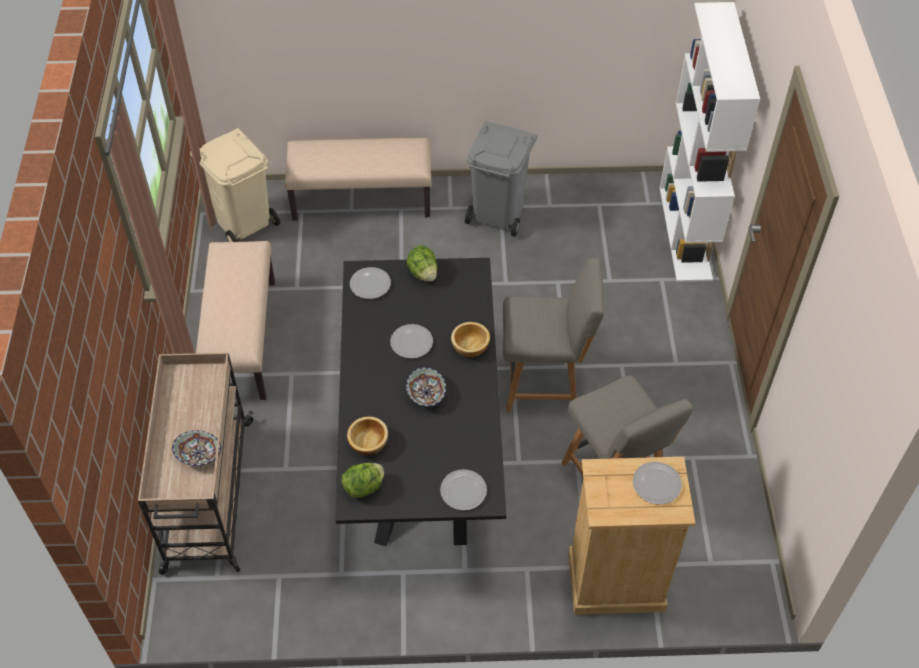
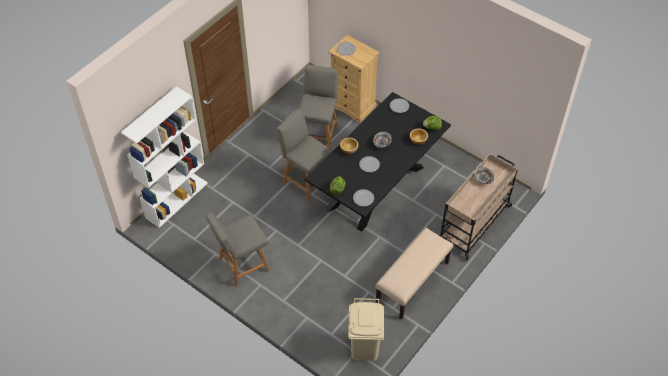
camera: 140 degrees left, 0 degrees up
beige bench [285,138,432,220] -> none
grey trash can [465,121,537,237] -> grey chair [206,213,270,287]

